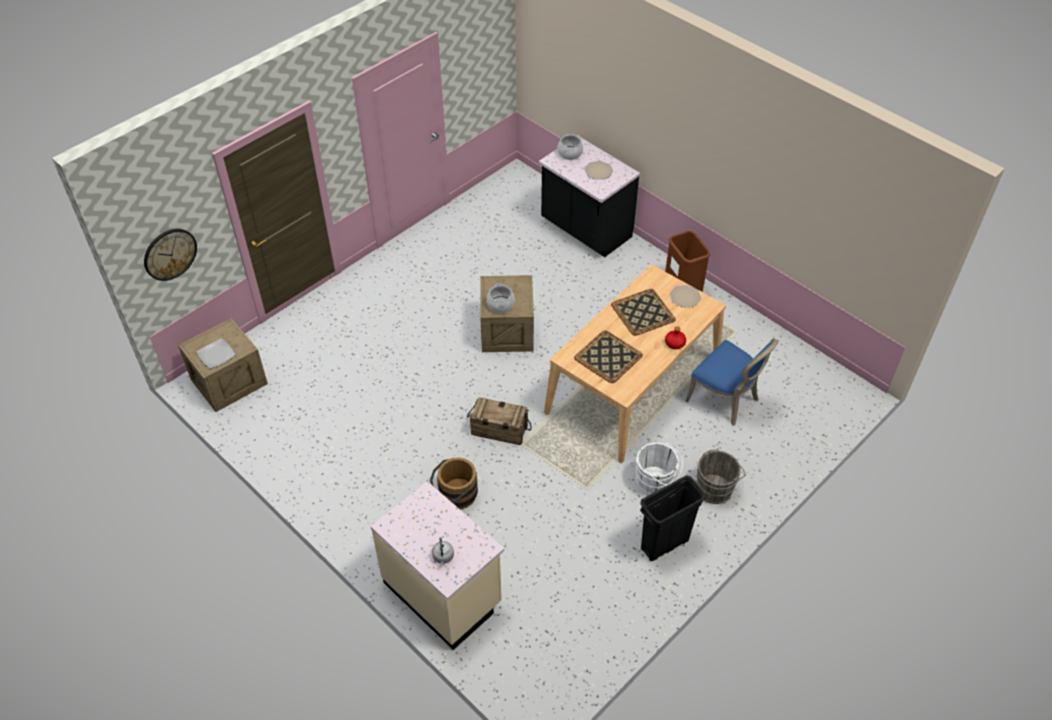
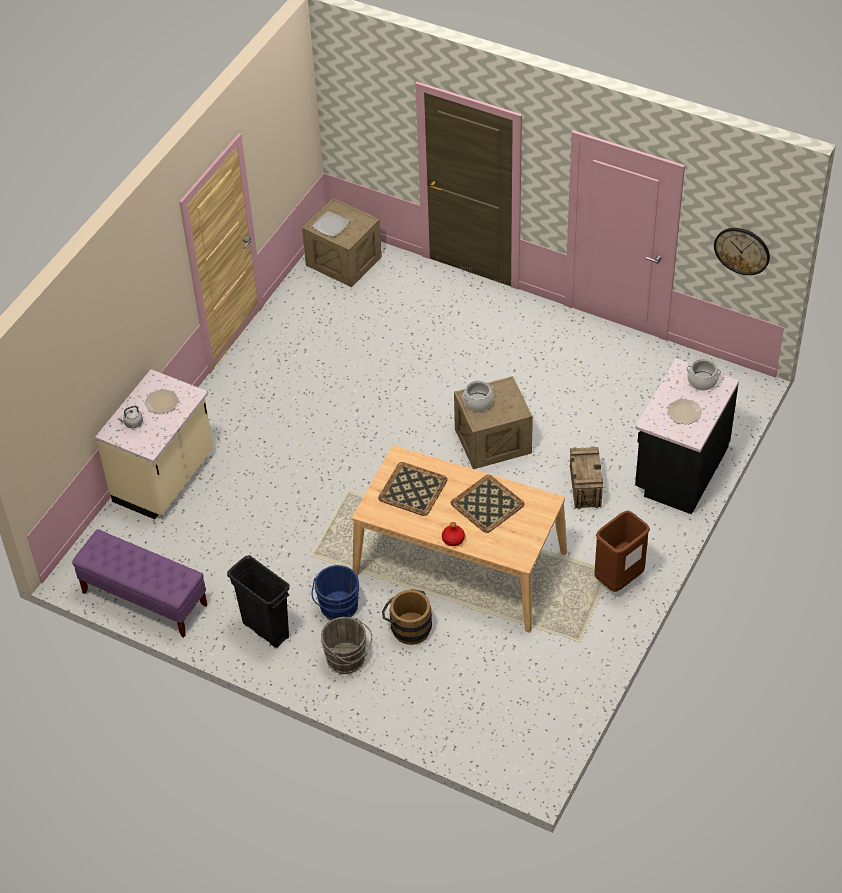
camera: 75 degrees right, 0 degrees up
wall clock [144,229,197,281] -> wall clock moved to [714,228,770,275]
brown bucket [430,458,478,509] -> brown bucket moved to [382,589,432,645]
crate [467,397,531,445] -> crate moved to [570,447,603,509]
white bucket [636,443,683,495] -> blue bucket [311,565,359,620]
plate [670,285,701,308] -> plate moved to [144,389,179,415]
blue chair [685,338,779,426] -> none
none -> purple bench [72,529,207,637]

